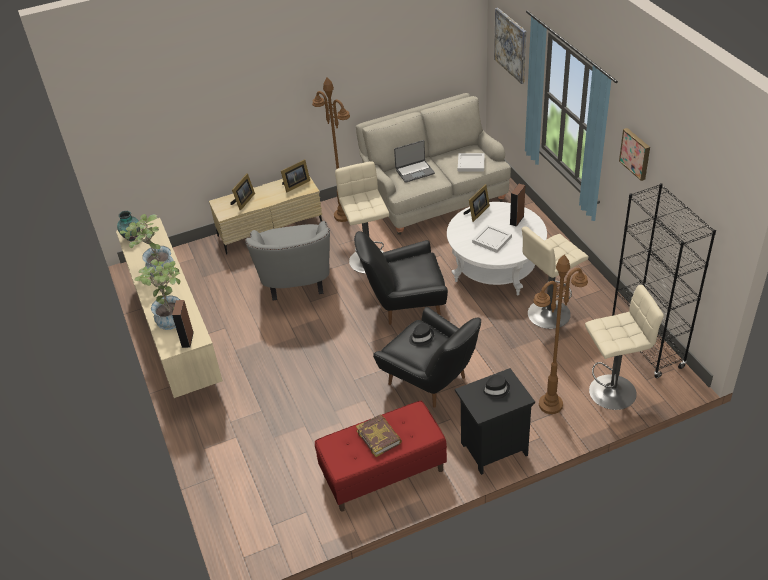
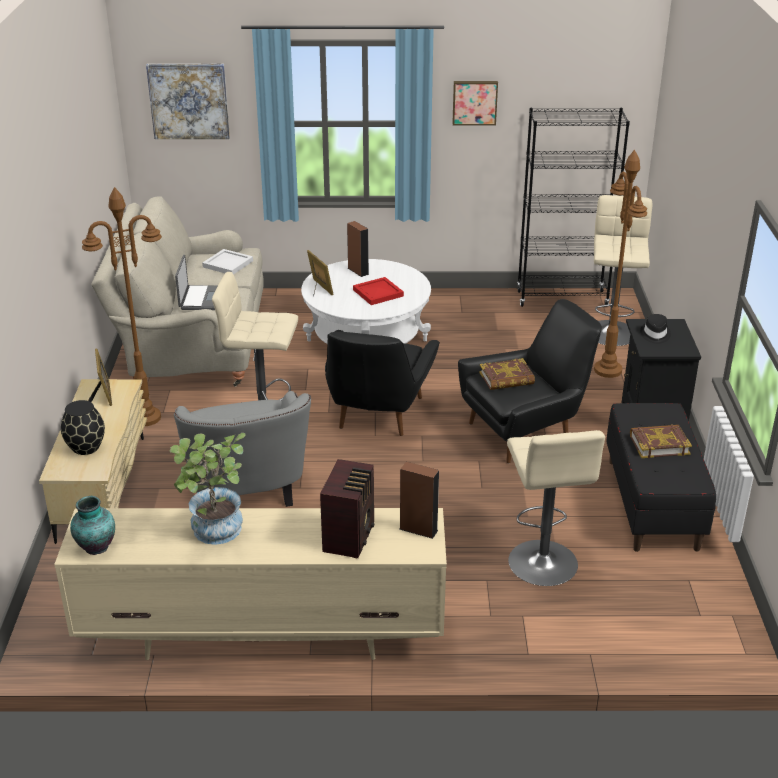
camera: 70 degrees left, 10 degrees down
potted plant [135,259,180,330] -> radio [320,459,374,559]
picture frame [230,173,255,211] -> black vase [61,400,105,455]
grey armchair [245,221,330,300] -> grey armchair turned 60 degrees clockwise [174,391,311,507]
red bench [315,401,447,512] -> black bench [606,403,716,552]
black hat [409,323,434,346] -> book [479,358,535,390]
white tray [472,225,512,253] -> red tray [353,277,404,305]
beige stool [522,226,588,329] -> beige stool moved to [507,430,605,586]

